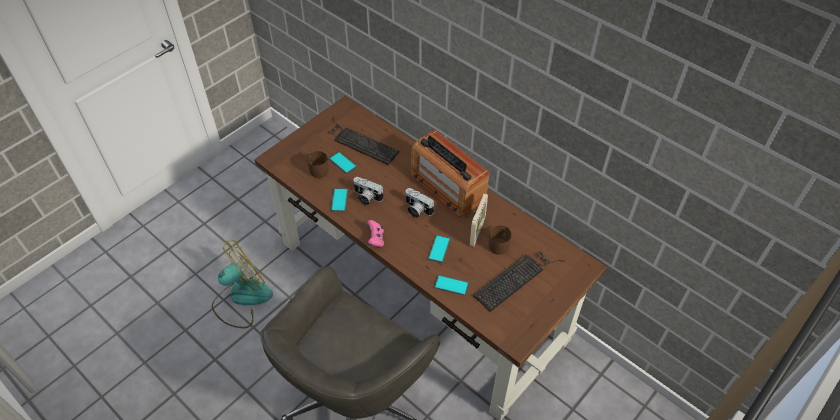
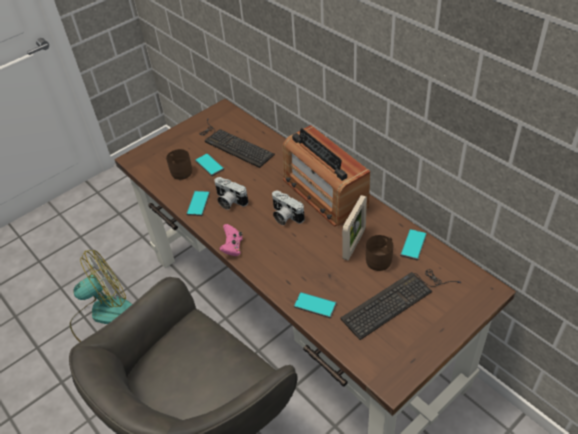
camera: 10 degrees right, 5 degrees down
phone [428,235,450,263] -> phone moved to [400,229,427,260]

